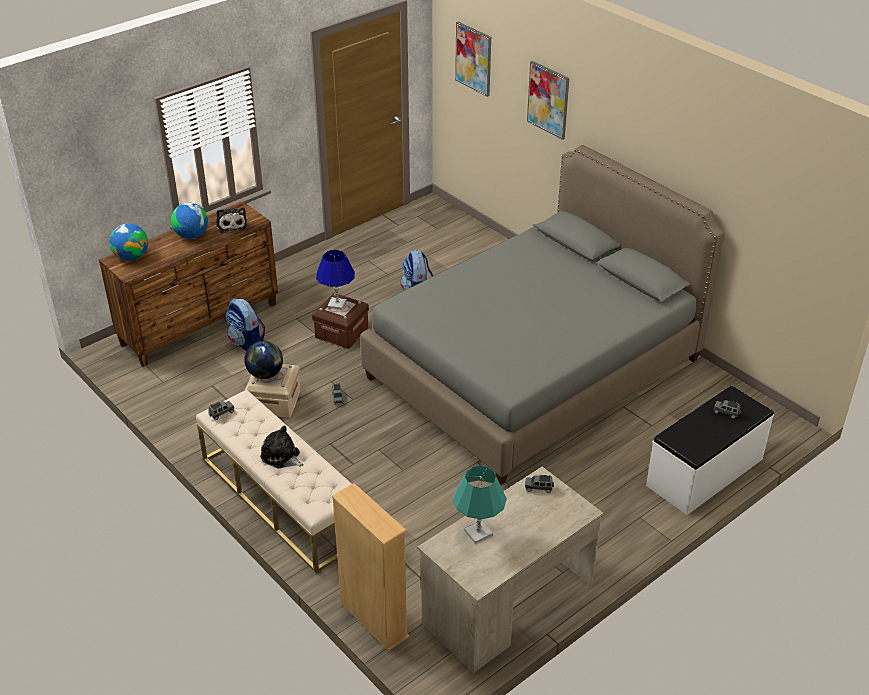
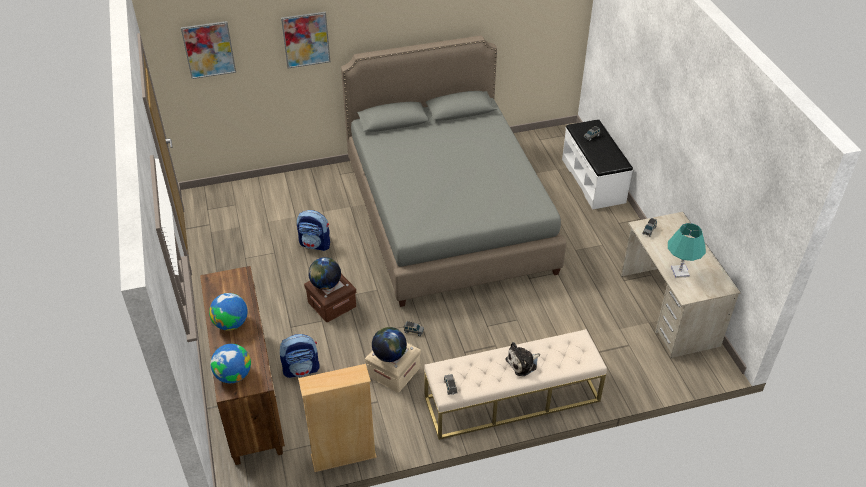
camera: 65 degrees left, 5 degrees up
plush toy [216,207,247,234] -> none
blue table lamp [316,250,355,310] -> globe [308,257,341,290]
beige bookcase [332,483,409,651] -> beige bookcase moved to [298,364,377,472]

